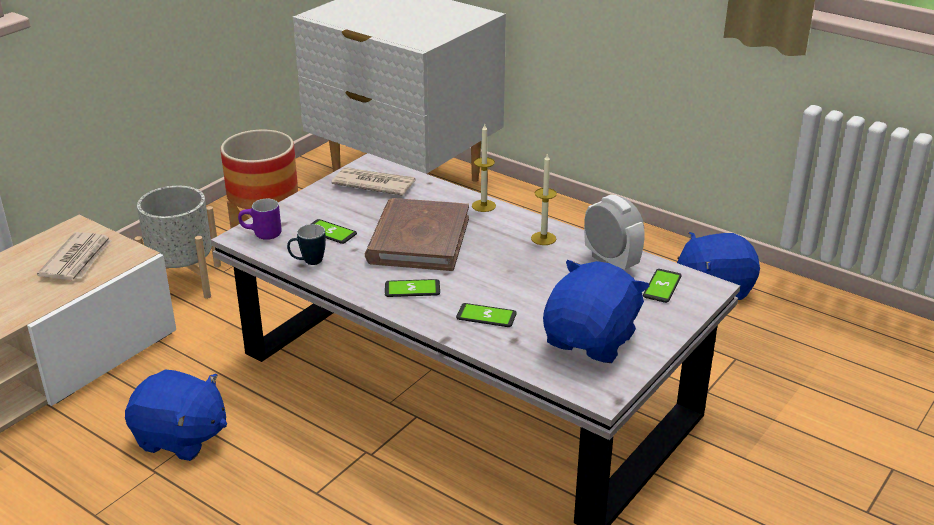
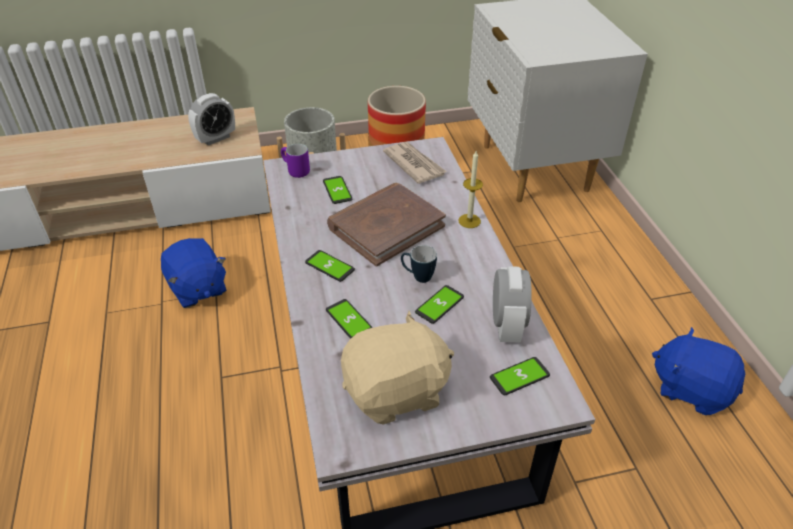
camera: 40 degrees right, 10 degrees up
newspaper [37,232,112,280] -> alarm clock [188,93,235,146]
mug [287,224,326,265] -> mug moved to [401,245,437,283]
candle [531,153,557,245] -> none
blue plush toy [543,260,649,363] -> beige plush toy [341,311,454,425]
none -> phone [415,285,464,324]

